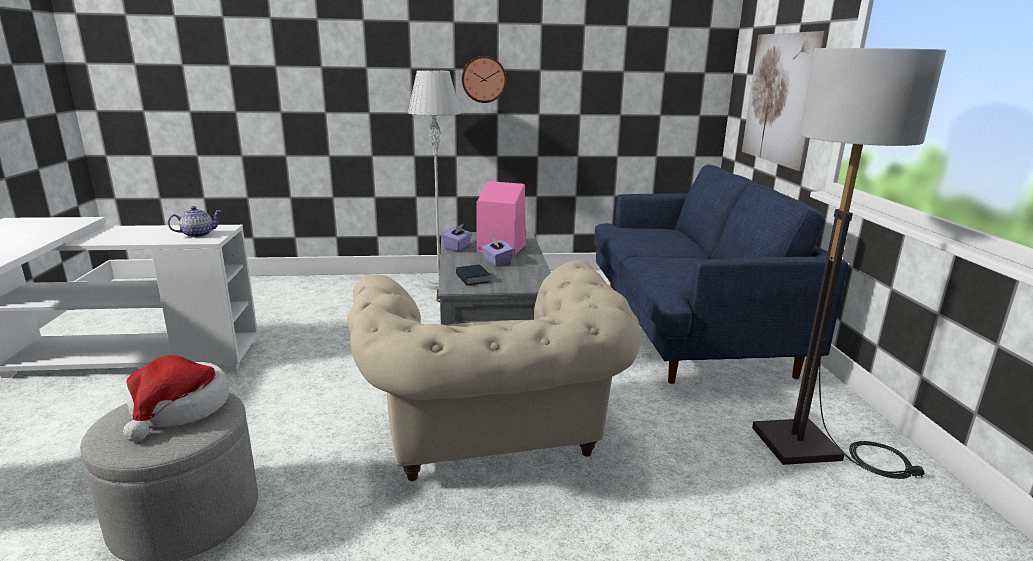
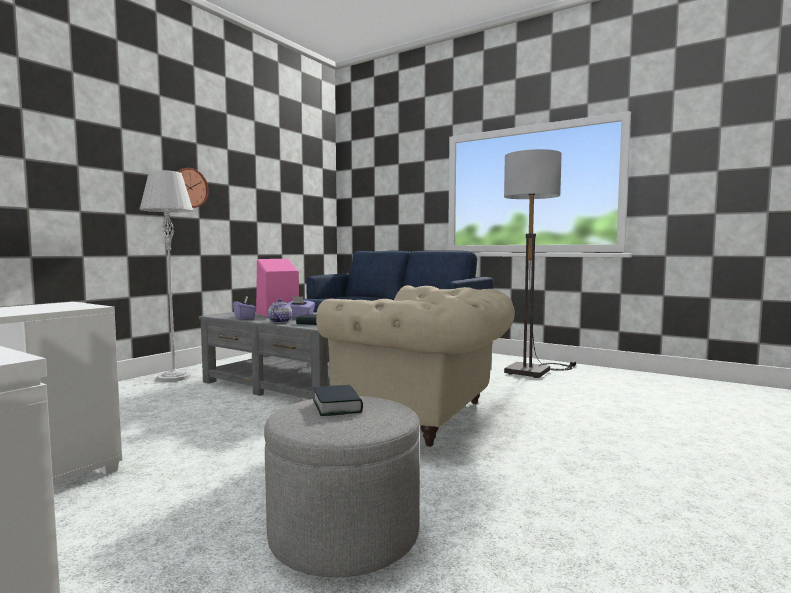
camera: 50 degrees left, 15 degrees down
hat [123,355,229,442] -> book [313,385,363,416]
teapot [168,206,222,238] -> teapot moved to [268,299,292,323]
picture [742,31,829,171] -> none

